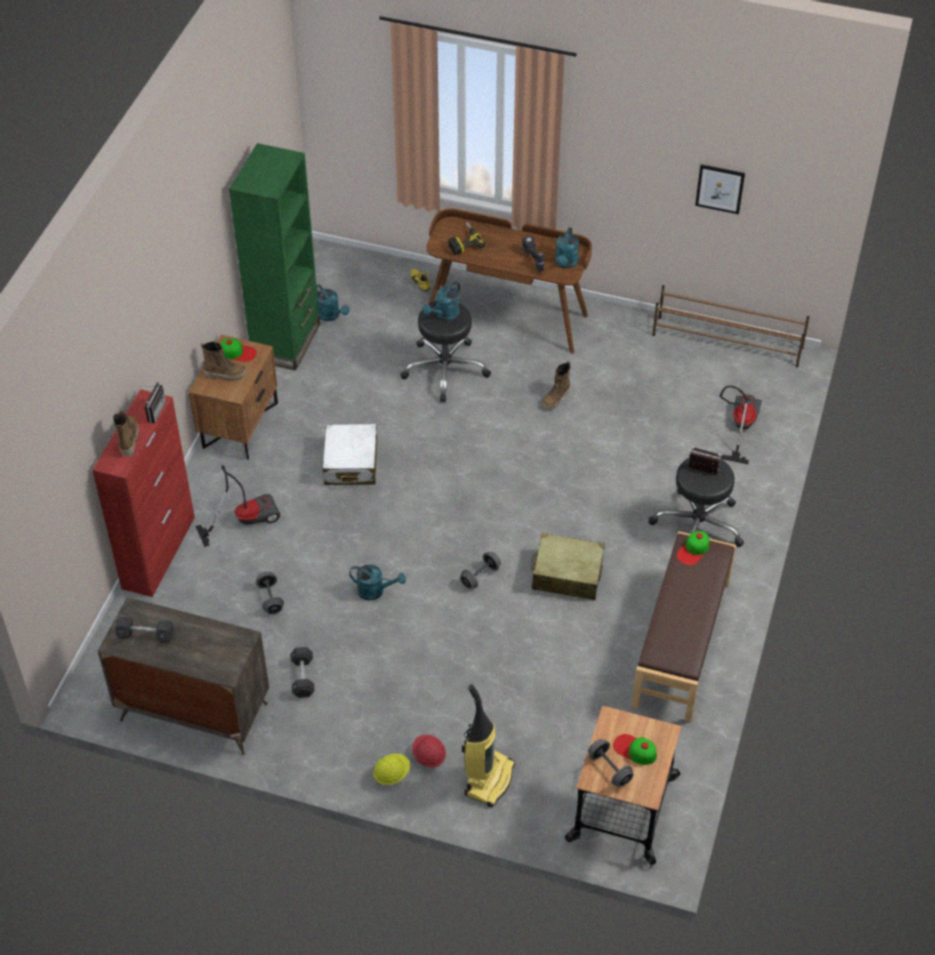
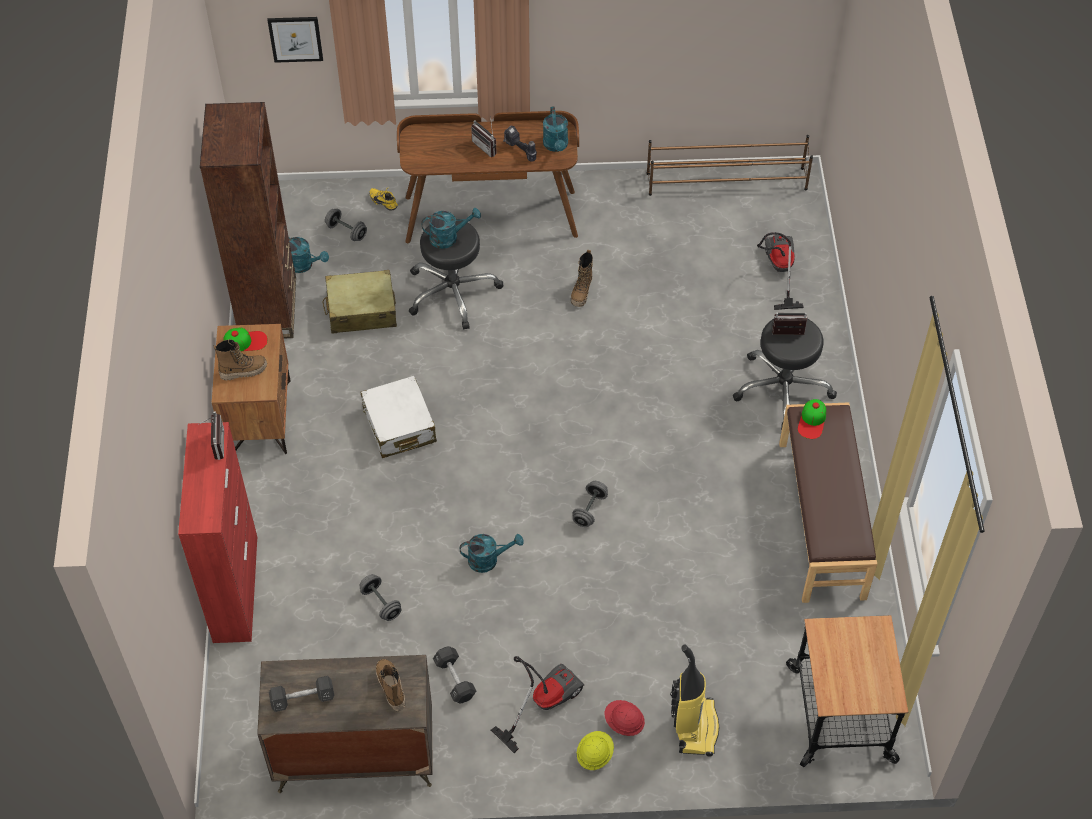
camera: 20 degrees left, 5 degrees up
boot [113,411,139,457] -> boot moved to [376,659,405,712]
vacuum cleaner [195,465,280,547] -> vacuum cleaner moved to [491,656,584,753]
green bookcase [229,143,320,371] -> brown bookcase [200,102,296,338]
turquoise watering can [422,281,460,321] -> turquoise watering can turned 120 degrees counterclockwise [421,208,481,249]
power drill [448,222,485,255] -> none
beige suitcase [531,533,605,600] -> beige suitcase moved to [323,270,397,334]
grey dumbbell [588,739,633,787] -> grey dumbbell moved to [325,209,367,241]
cap [613,734,657,765] -> none
picture [695,164,745,214] -> picture moved to [268,17,323,63]
none -> radio [471,115,497,157]

